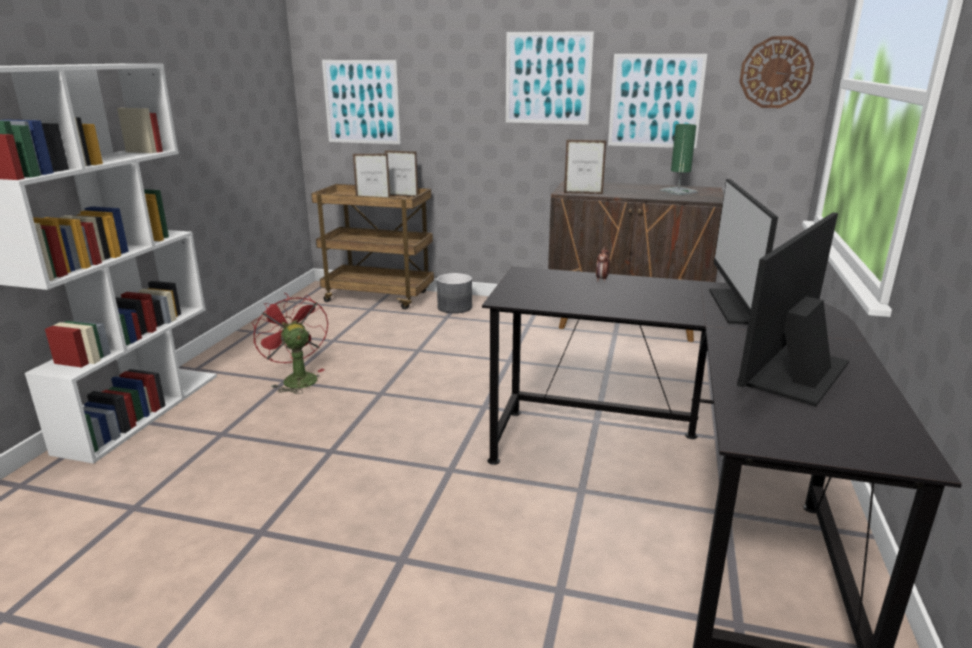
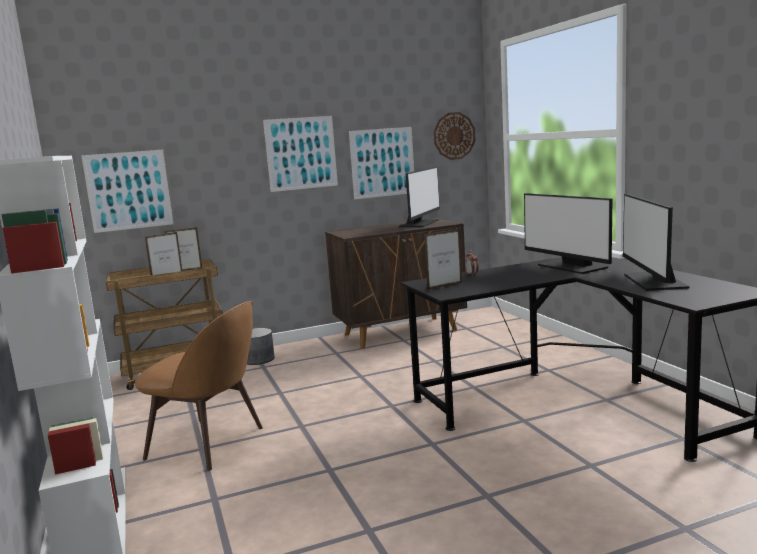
camera: 35 degrees left, 10 degrees down
red fan [251,293,328,394] -> brown chair [135,301,263,471]
picture frame [564,140,607,194] -> picture frame moved to [424,229,462,290]
green table lamp [660,124,698,195] -> monitor [399,167,440,227]

